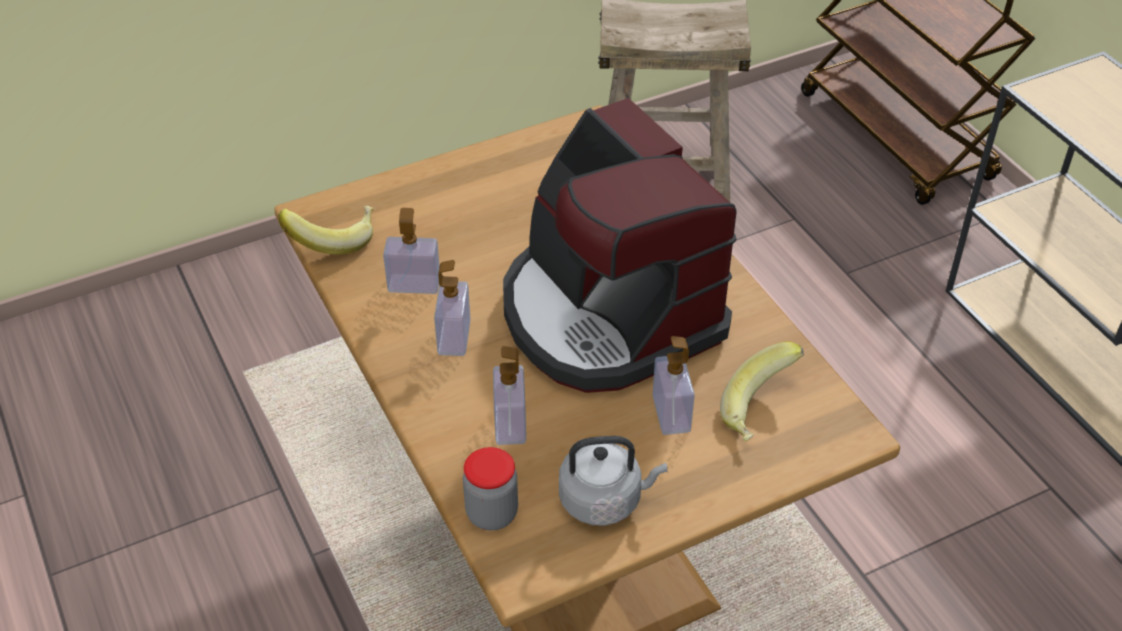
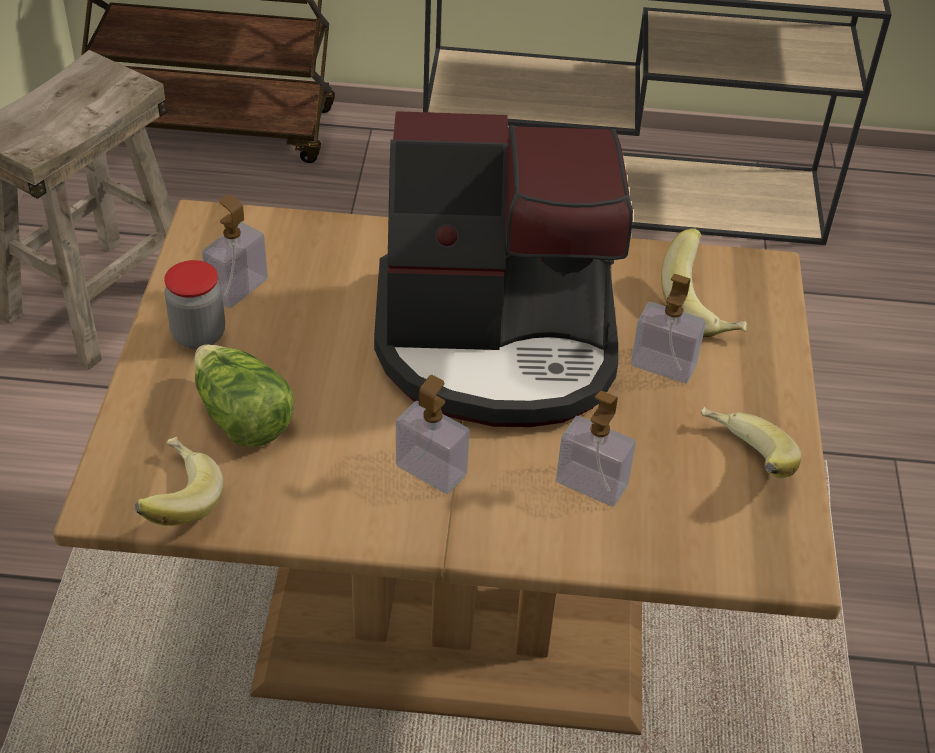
camera: 60 degrees left, 0 degrees up
soap dispenser [383,208,440,294] -> soap dispenser moved to [202,194,268,308]
jar [463,447,518,531] -> jar moved to [164,260,225,349]
grey kettle [559,436,668,526] -> banana [701,407,801,478]
none -> lettuce [194,345,294,447]

